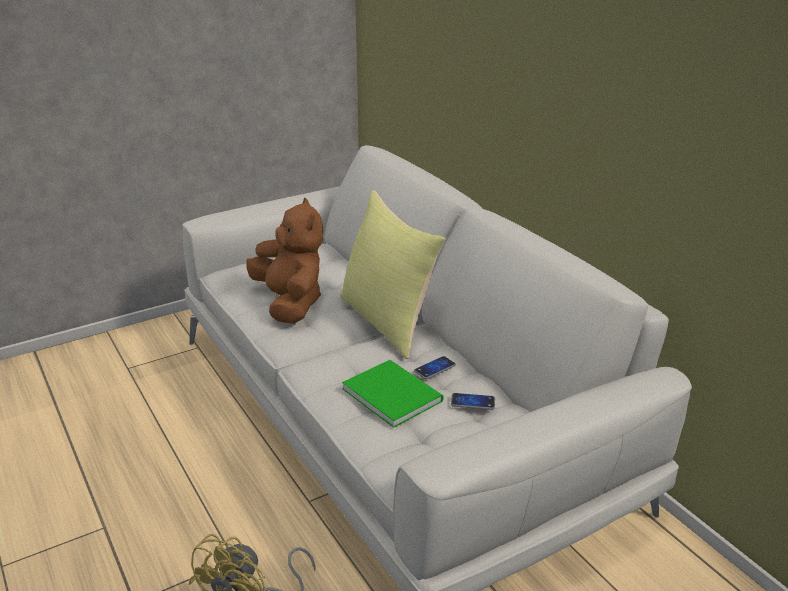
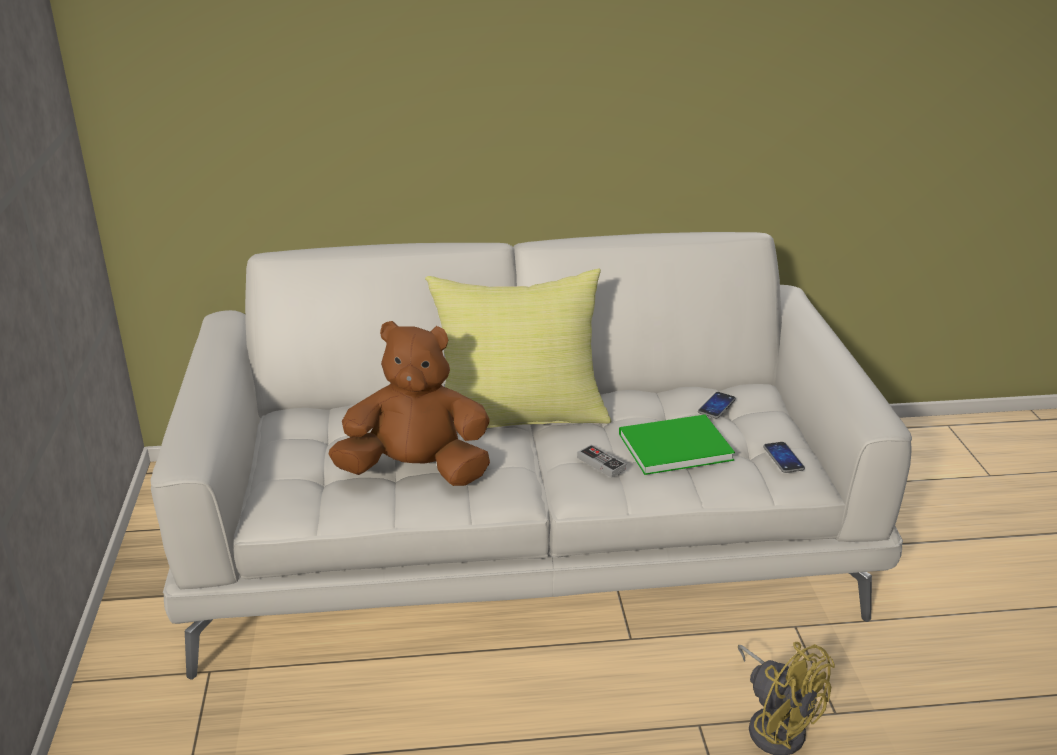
camera: 65 degrees left, 0 degrees up
phone [414,356,456,379] -> phone moved to [763,442,805,473]
none -> game controller [577,444,626,478]

